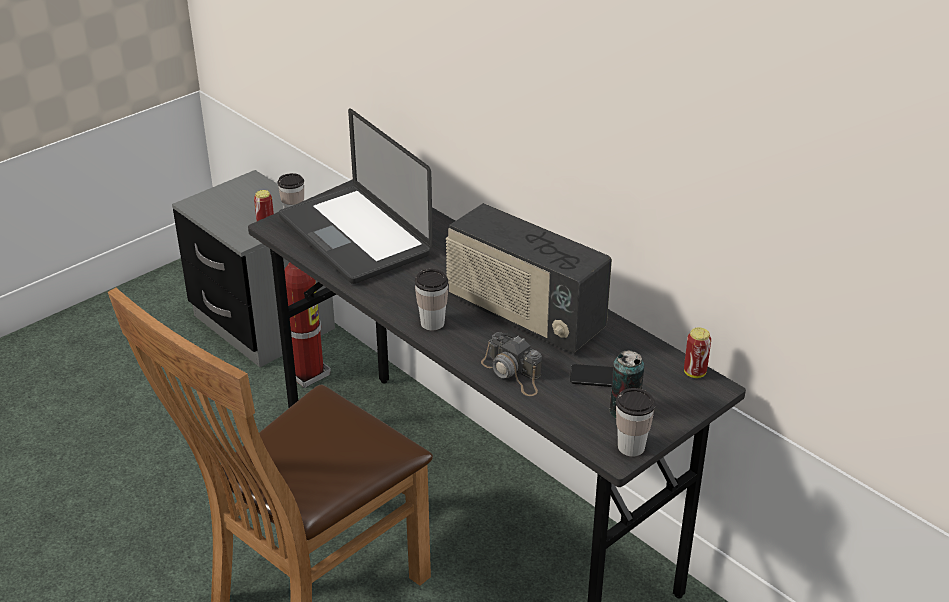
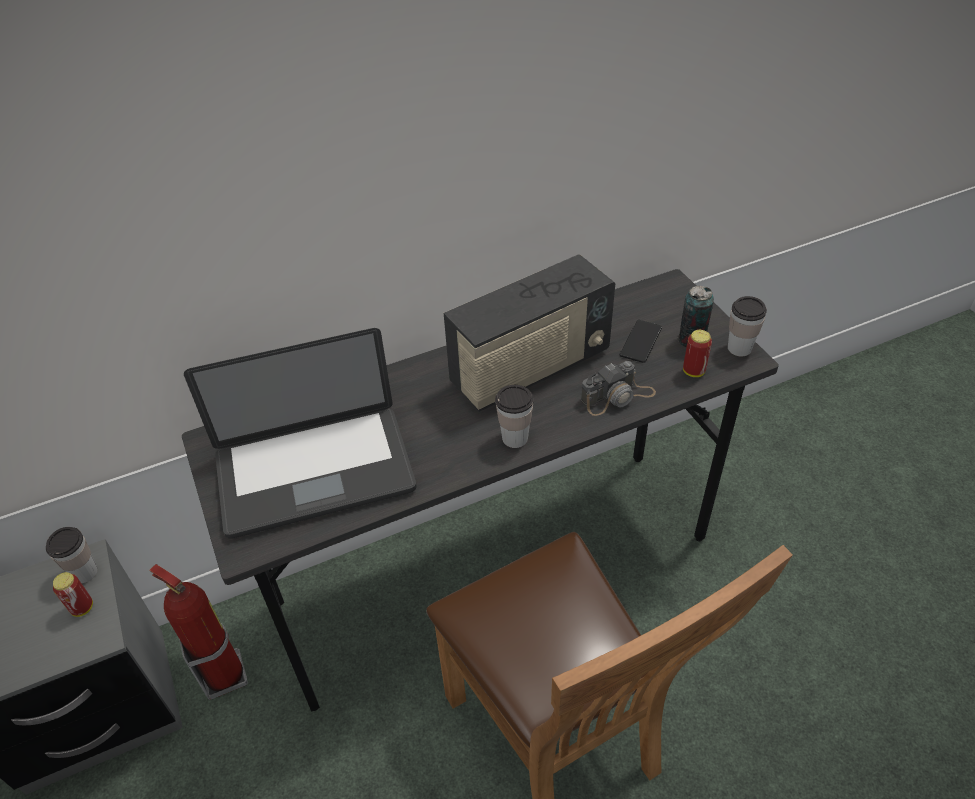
camera: 70 degrees left, 10 degrees up
can [684,328,711,378] -> can moved to [683,330,712,377]

